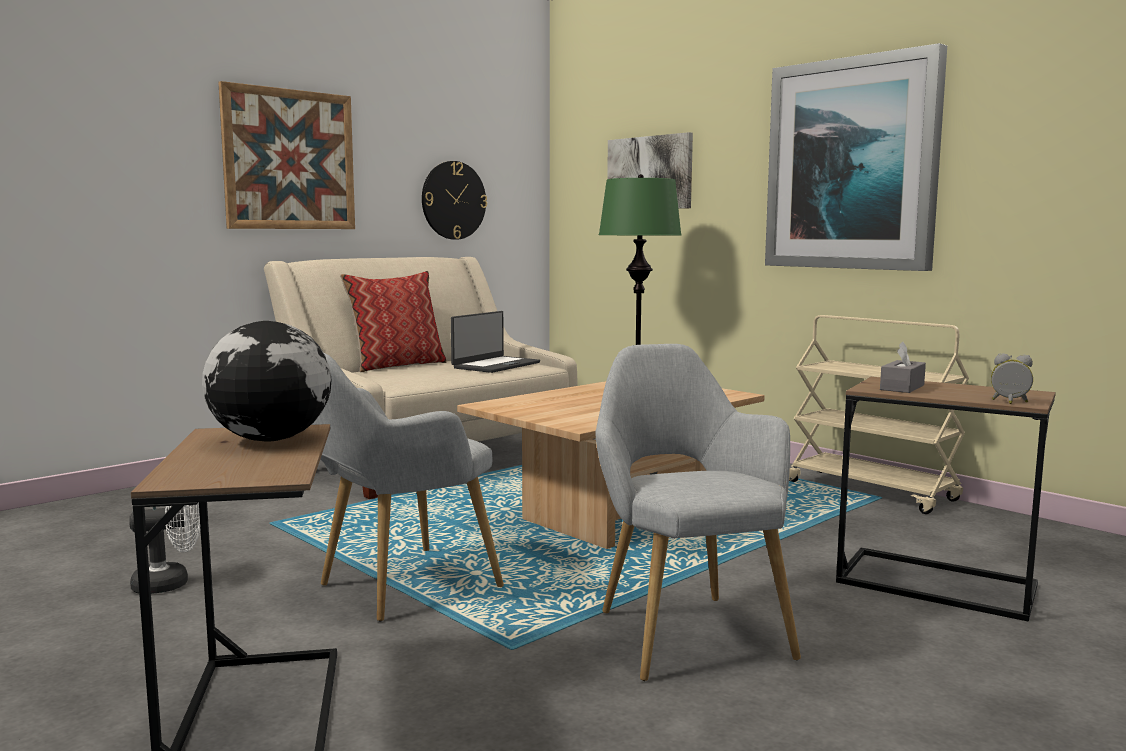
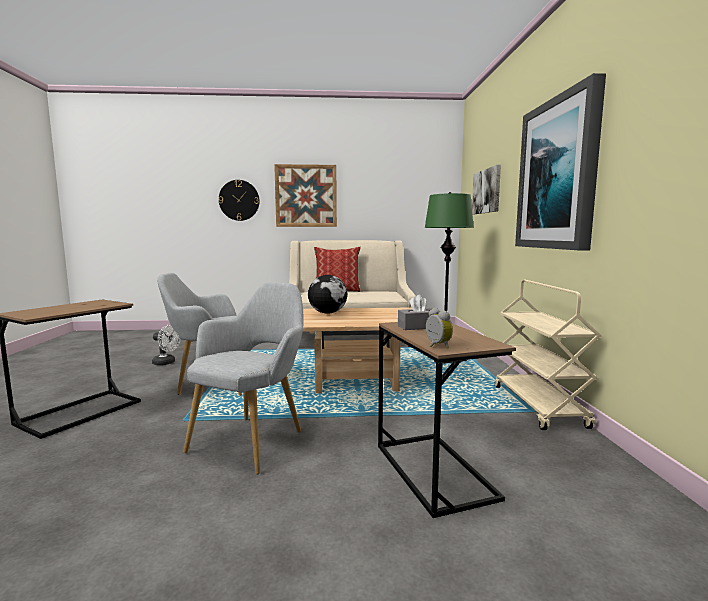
camera: 40 degrees right, 0 degrees up
globe [202,321,332,442] -> globe moved to [308,275,347,314]
wall clock [422,161,487,240] -> wall clock moved to [219,180,259,221]
laptop [451,311,540,373] -> none

